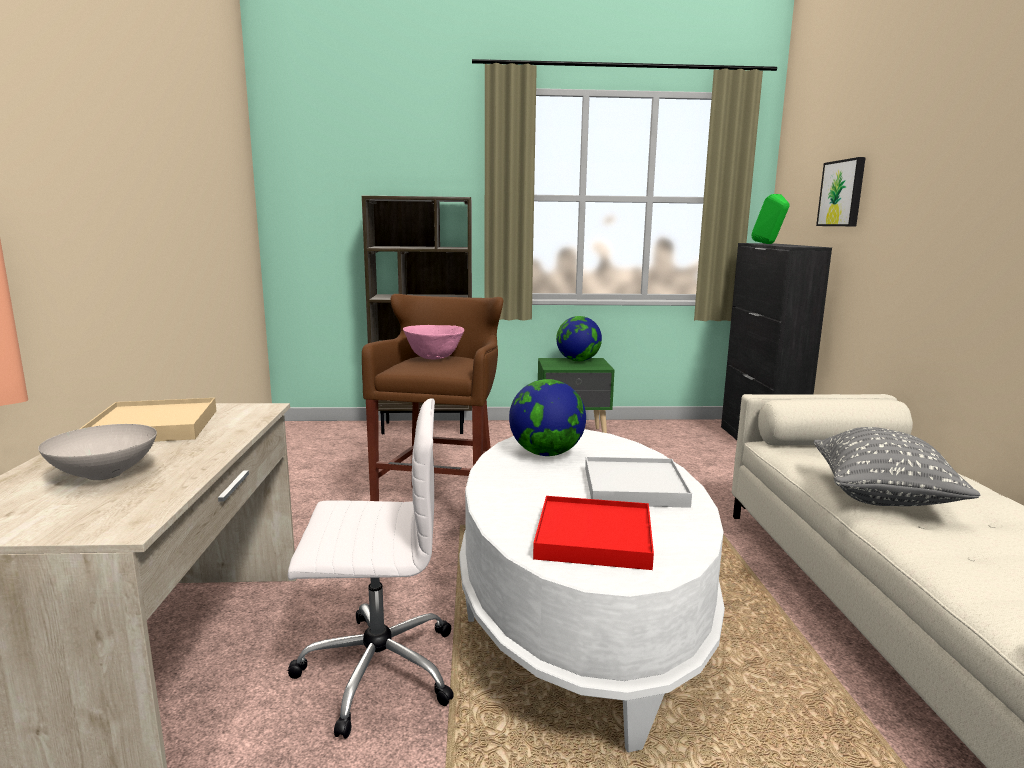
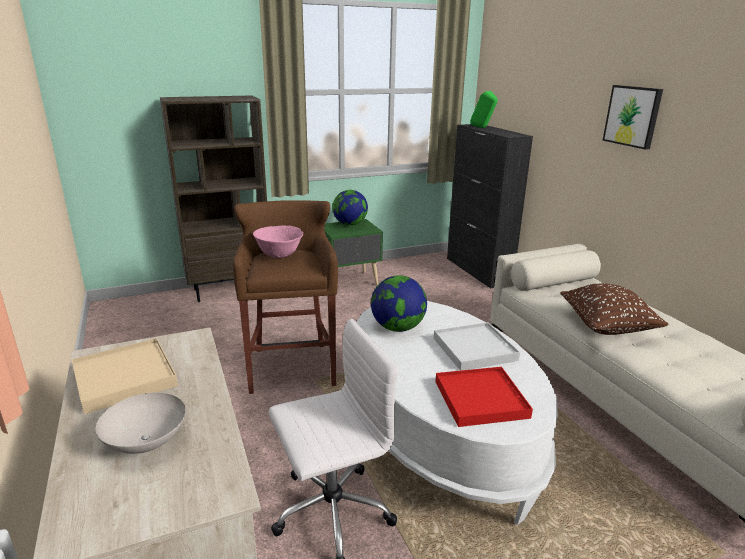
camera: 20 degrees left, 10 degrees up
grey pillow [813,427,980,506] -> brown pillow [560,283,669,335]
picture [816,157,866,226] -> picture moved to [602,85,663,150]

